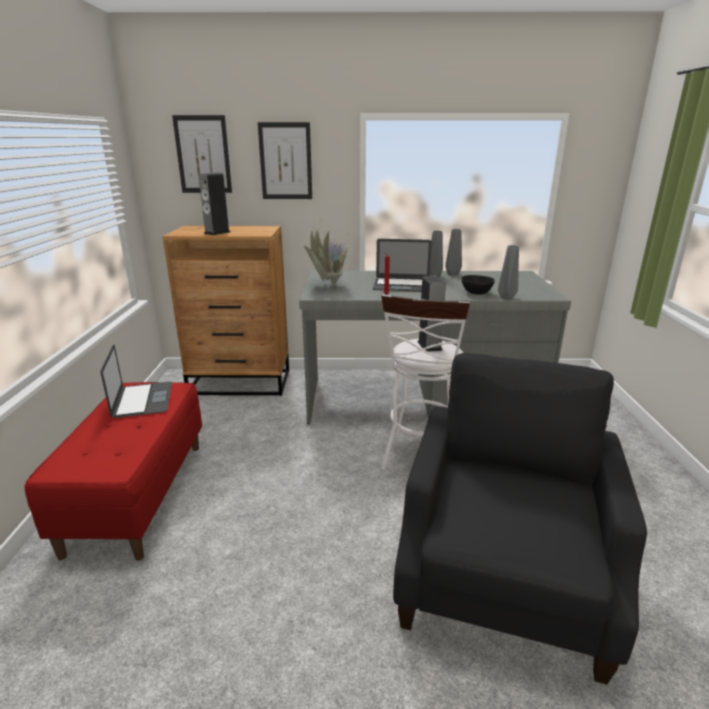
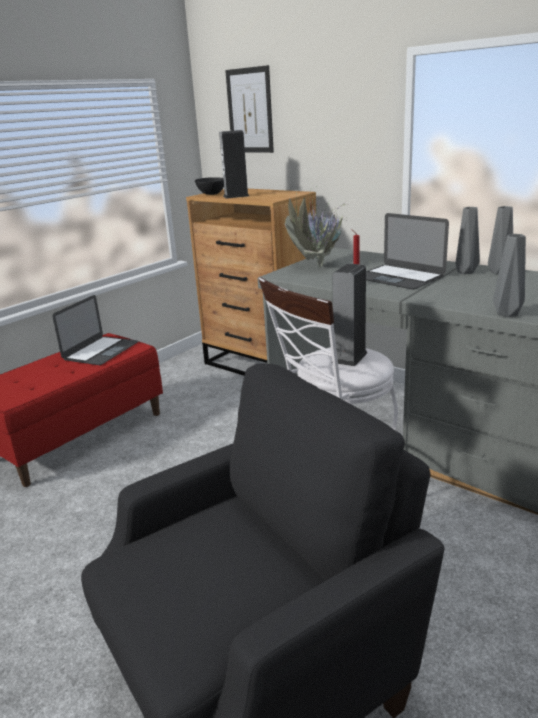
camera: 40 degrees right, 0 degrees up
picture [258,122,312,199] -> none
black bowl [462,275,495,294] -> black bowl moved to [195,177,224,195]

